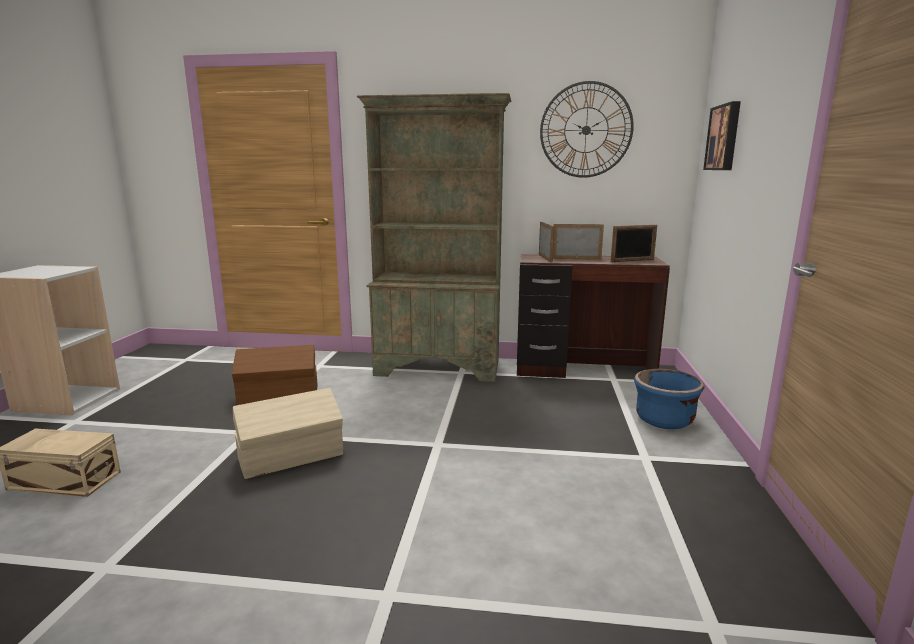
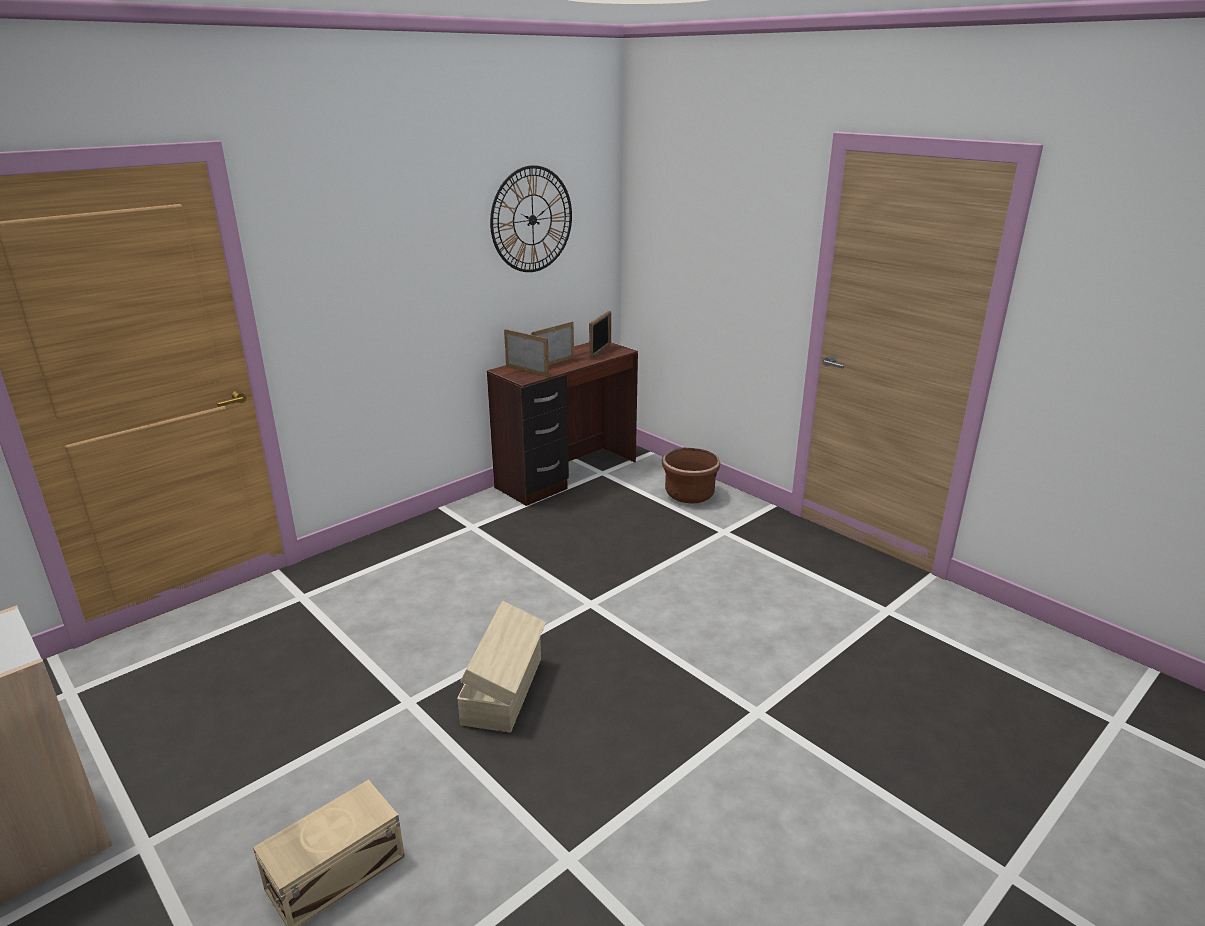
camera: 50 degrees left, 10 degrees up
brown storage box [232,345,317,405] -> none
green bookcase [356,93,511,382] -> none
blue planter [634,369,705,429] -> brown planter [662,448,720,503]
picture [703,101,741,170] -> none

